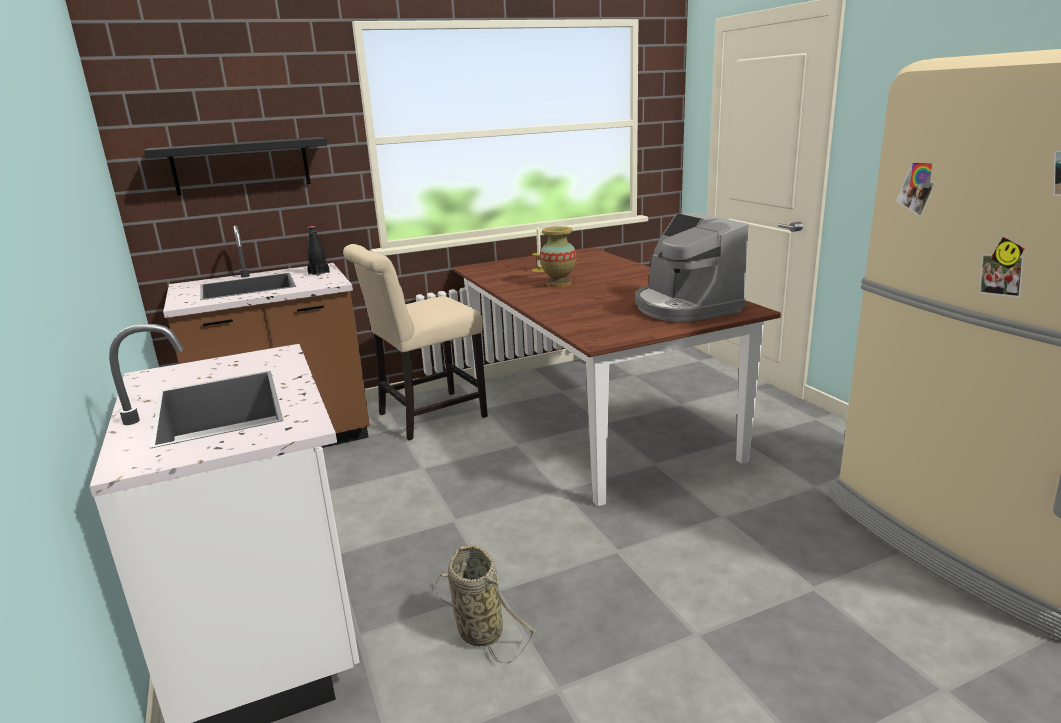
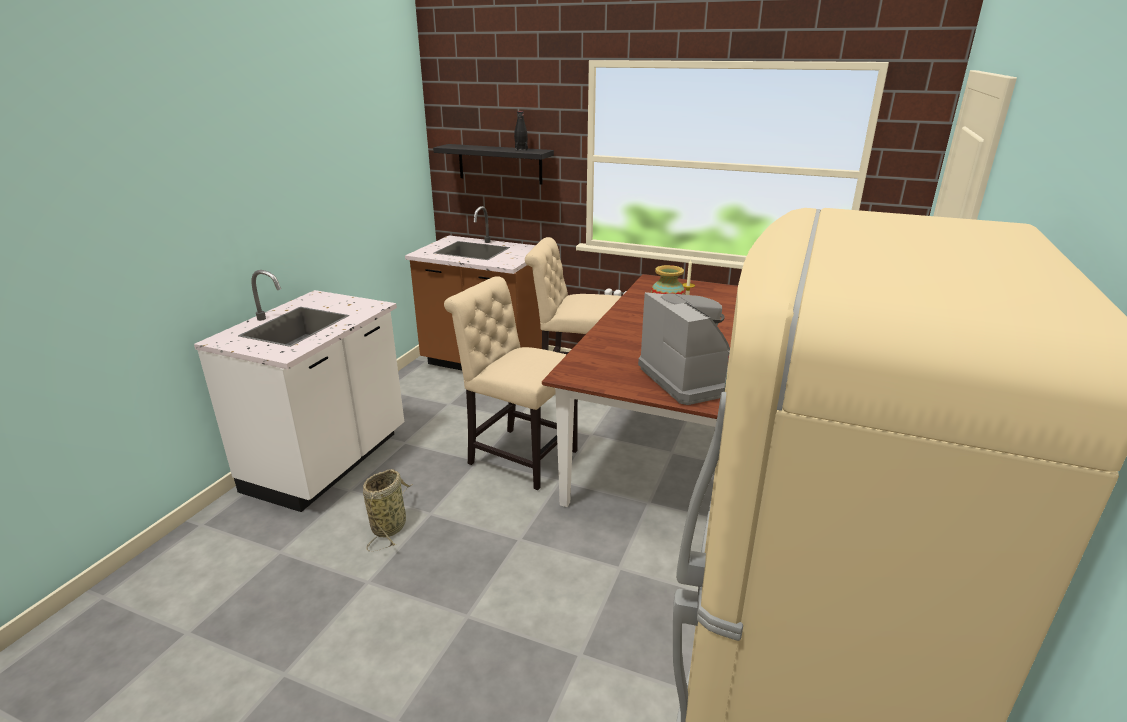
camera: 45 degrees right, 5 degrees up
black bottle [307,226,330,276] -> black bottle moved to [514,111,528,151]
coffee machine [635,213,749,322] -> coffee machine turned 135 degrees clockwise [638,292,730,405]
none -> beige chair [444,276,578,490]

